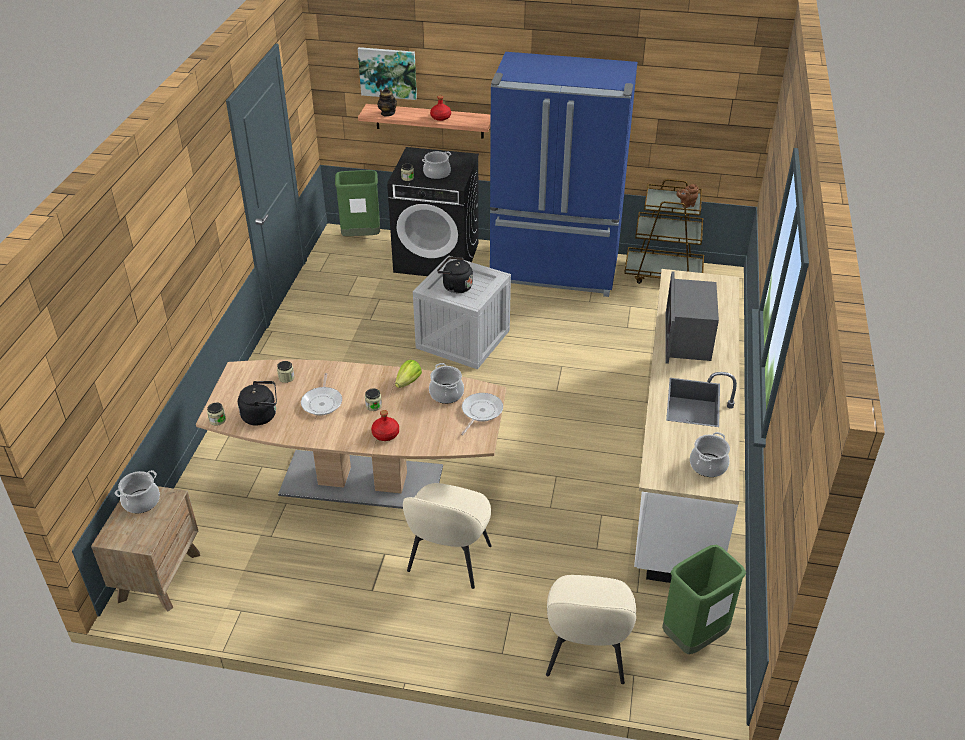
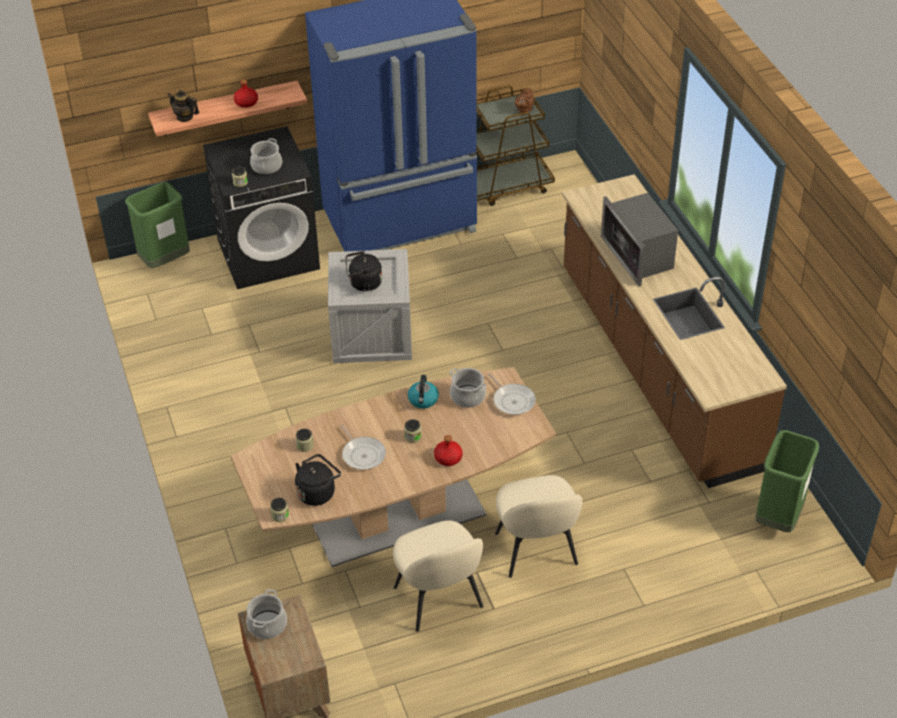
camera: 30 degrees left, 5 degrees up
picture [358,47,417,100] -> none
lettuce [395,360,422,388] -> kettle [408,375,439,409]
frying pan [461,393,503,435] -> frying pan turned 150 degrees clockwise [488,373,536,415]
beige chair [546,575,636,684] -> beige chair moved to [393,520,483,632]
white counter [634,269,739,583] -> brown counter [562,174,787,488]
cooking pot [690,432,730,477] -> none

